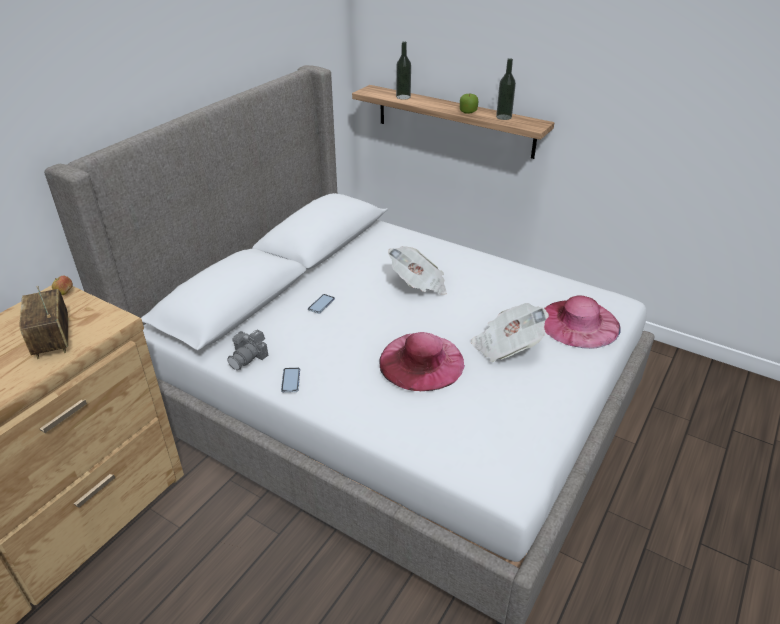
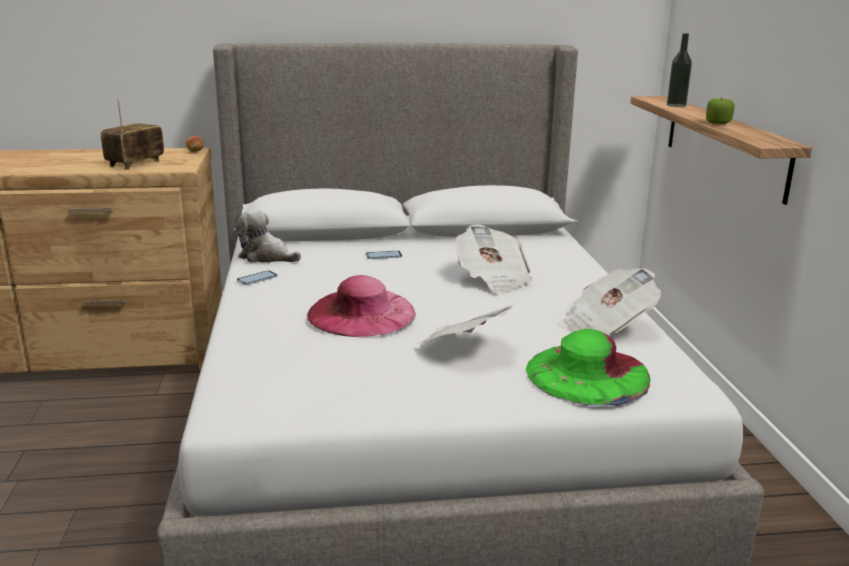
camera: 50 degrees right, 15 degrees down
camera [228,330,268,370] -> plush toy [235,209,301,263]
bottle [496,58,516,120] -> none
pink hat [544,295,621,349] -> green hat [525,329,650,406]
none -> newspaper [560,268,661,335]

